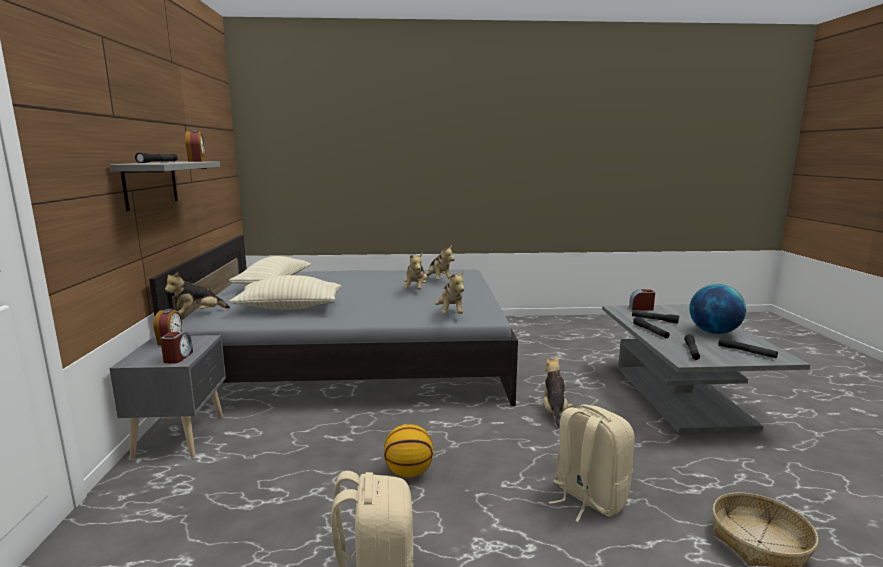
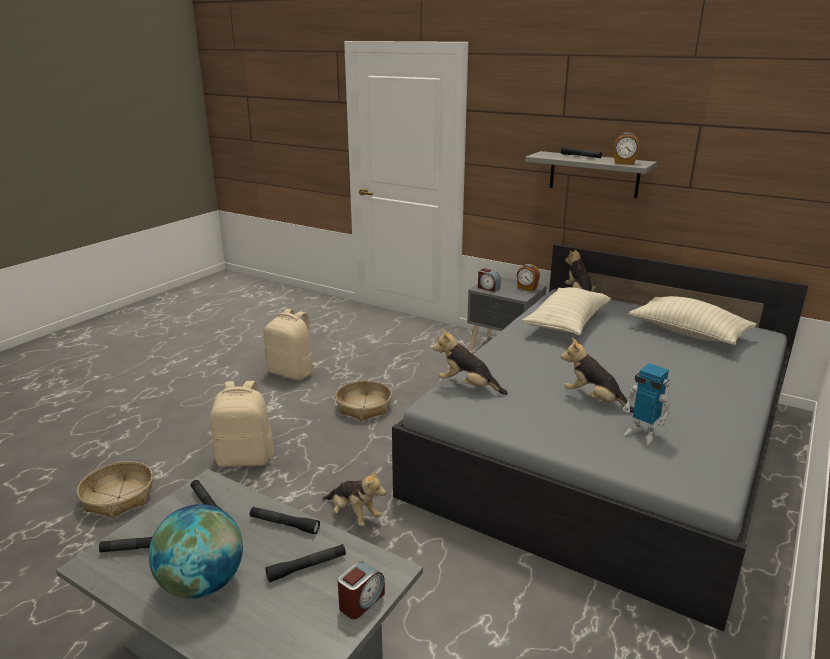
camera: 125 degrees right, 10 degrees up
basketball [384,424,433,478] -> basket [335,380,392,421]
plush toy [426,245,455,280] -> toy robot [622,363,671,445]

